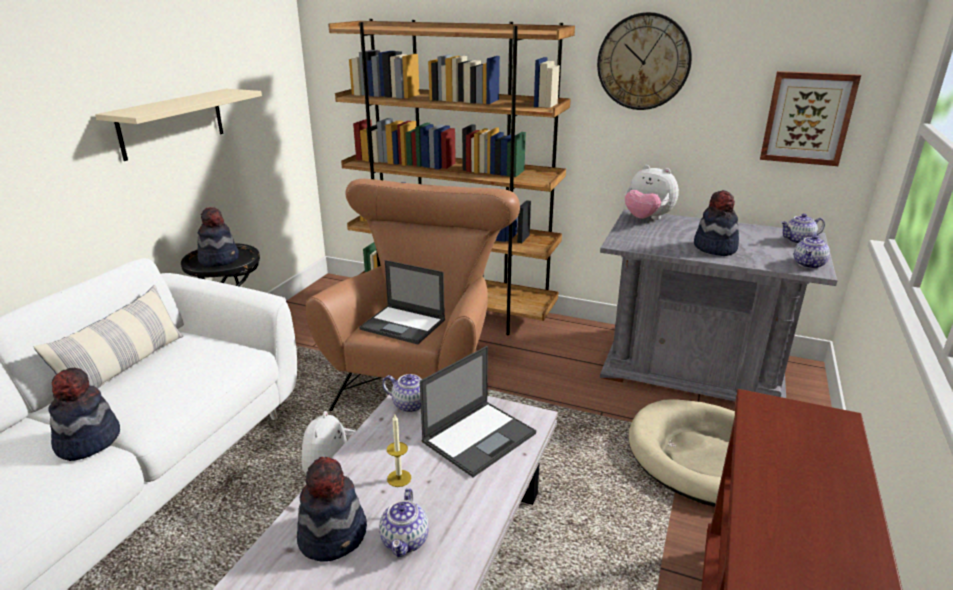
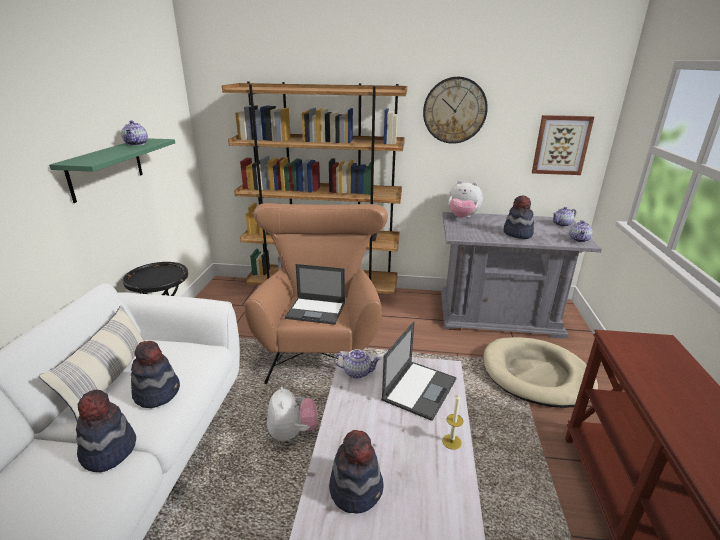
camera: 15 degrees left, 0 degrees up
beige shelf [95,89,262,161] -> green shelf [49,138,175,203]
hat [197,207,239,267] -> hat moved to [131,341,180,408]
teapot [379,488,429,557] -> teapot moved to [121,120,148,146]
candle [387,415,411,487] -> candle moved to [442,394,463,450]

